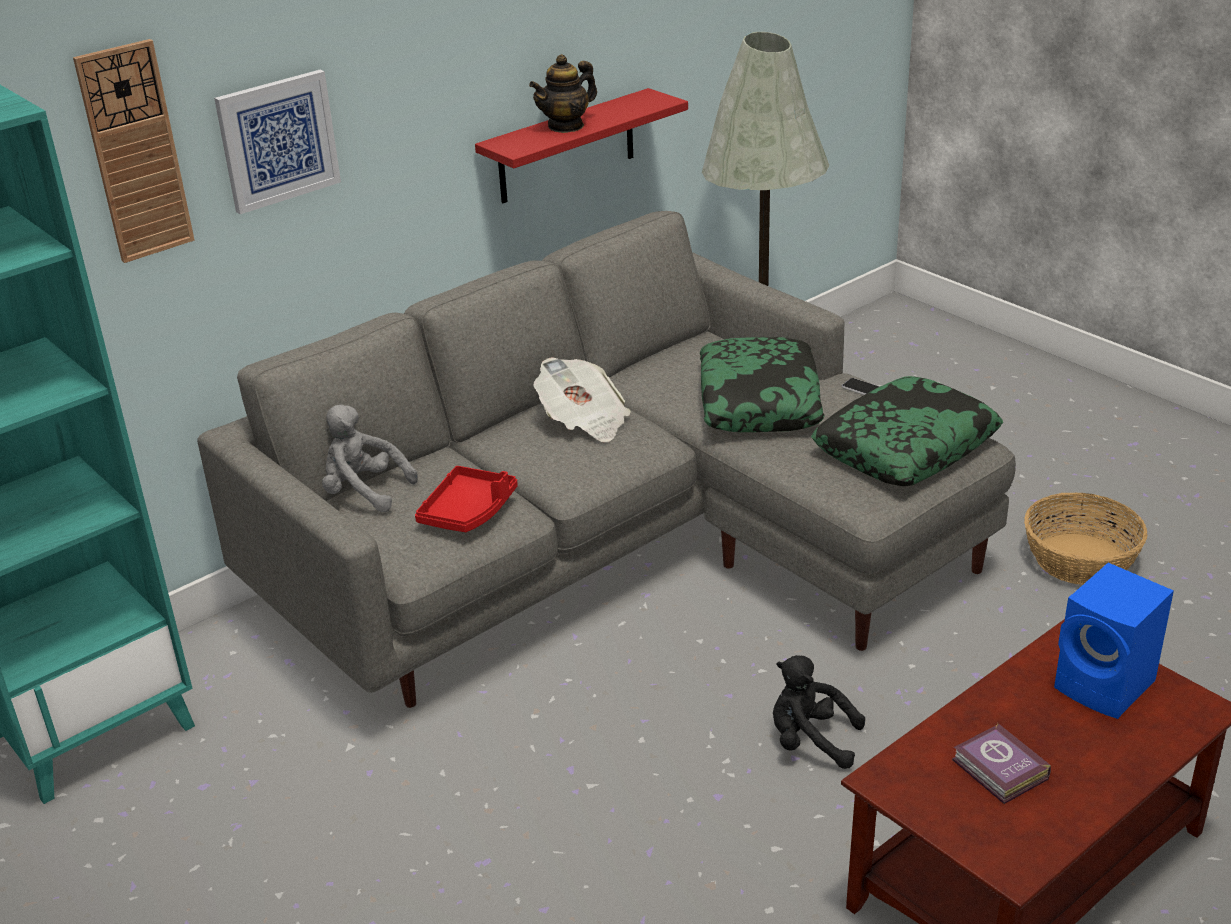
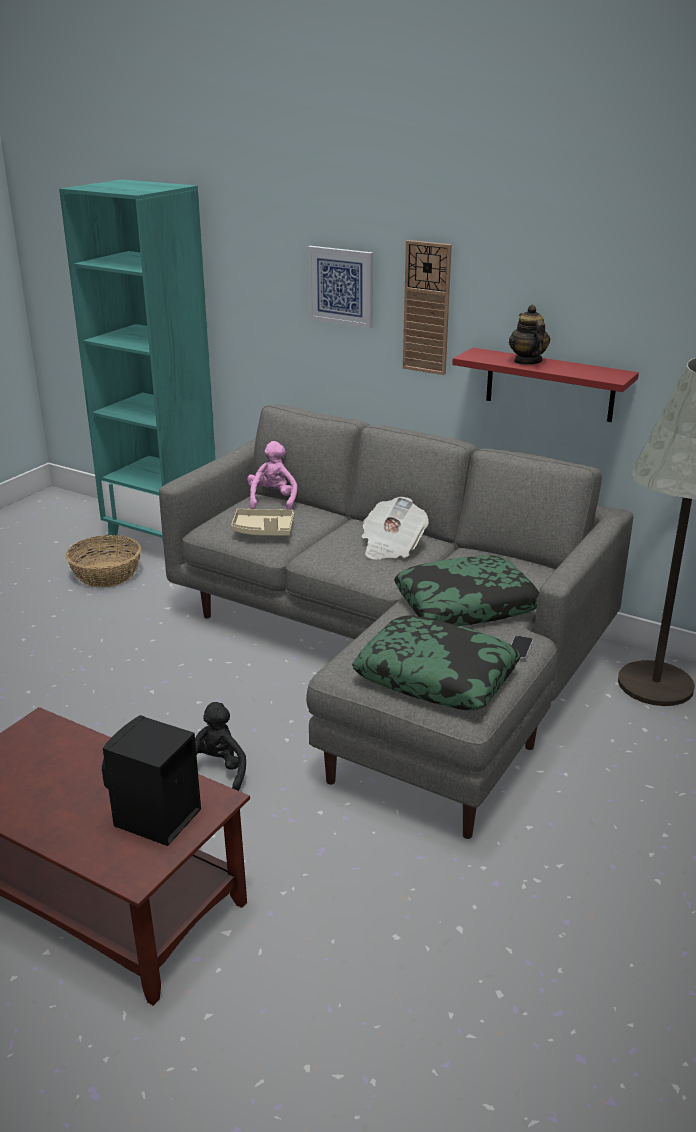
camera: 70 degrees right, 5 degrees down
wall clock [73,39,195,263] -> wall clock moved to [403,240,452,375]
grey plush toy [322,404,418,512] -> pink plush toy [247,441,297,510]
red tray [415,466,518,532] -> beige tray [231,508,294,536]
teapot [529,54,597,133] -> teapot turned 45 degrees clockwise [509,305,550,365]
book [952,723,1051,804] -> none
basket [1024,493,1147,585] -> basket moved to [66,535,141,587]
blue speaker [1054,563,1174,719] -> black speaker [102,715,201,846]

